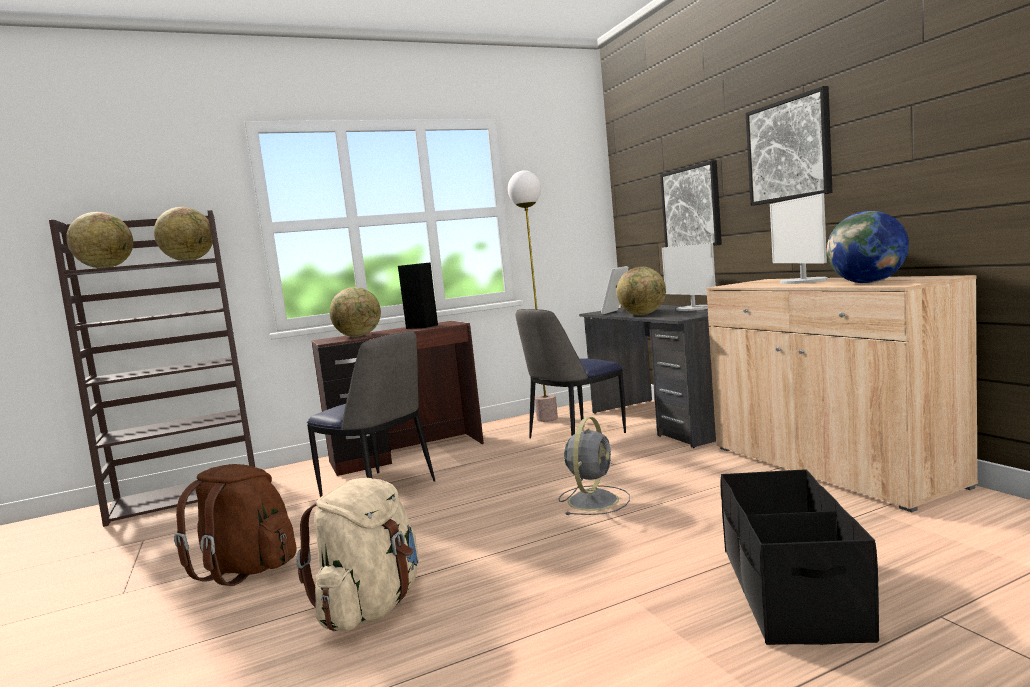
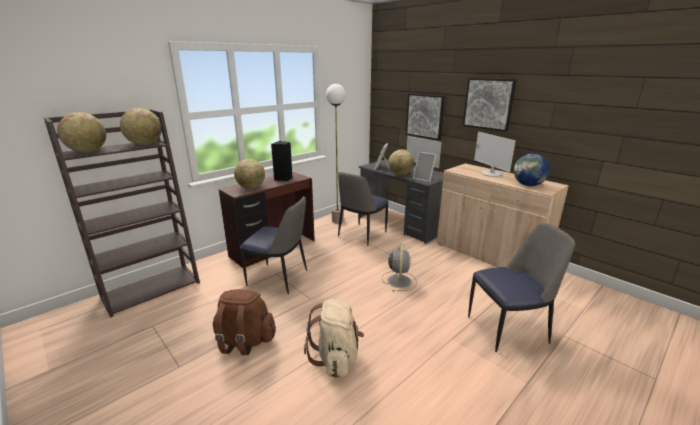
camera: 20 degrees left, 15 degrees up
black storage box [721,469,879,645] -> chair [468,223,575,352]
none -> picture frame [413,152,437,182]

